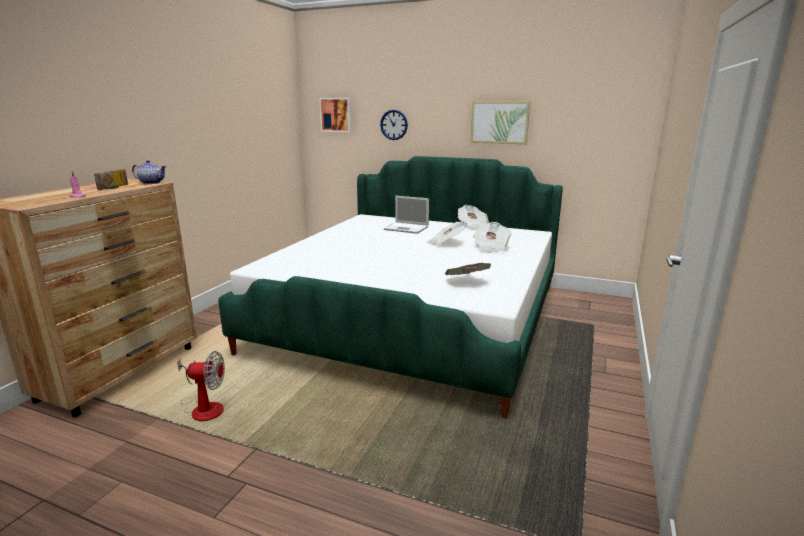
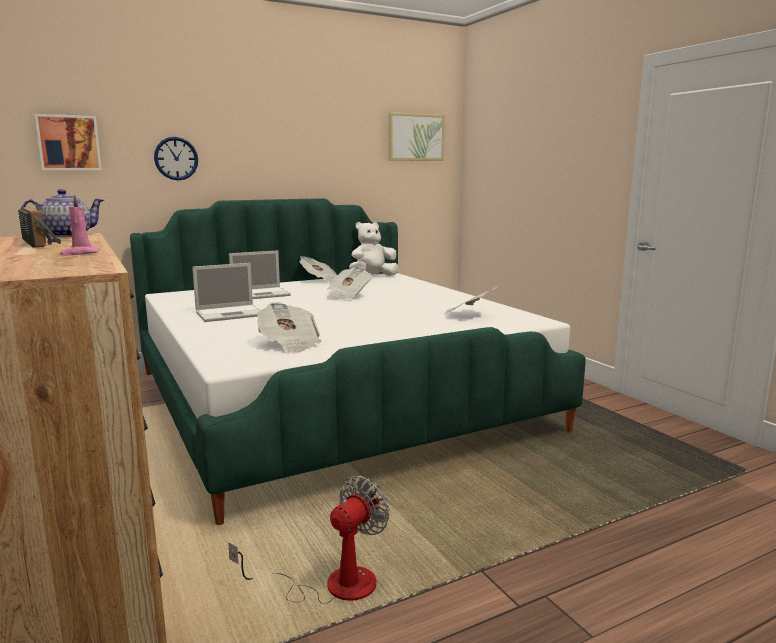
camera: 50 degrees left, 5 degrees down
picture [470,101,530,144] -> picture moved to [388,112,445,161]
newspaper [473,222,512,253] -> newspaper moved to [257,302,321,354]
none -> laptop [192,263,260,322]
none -> white plush toy [349,222,399,276]

